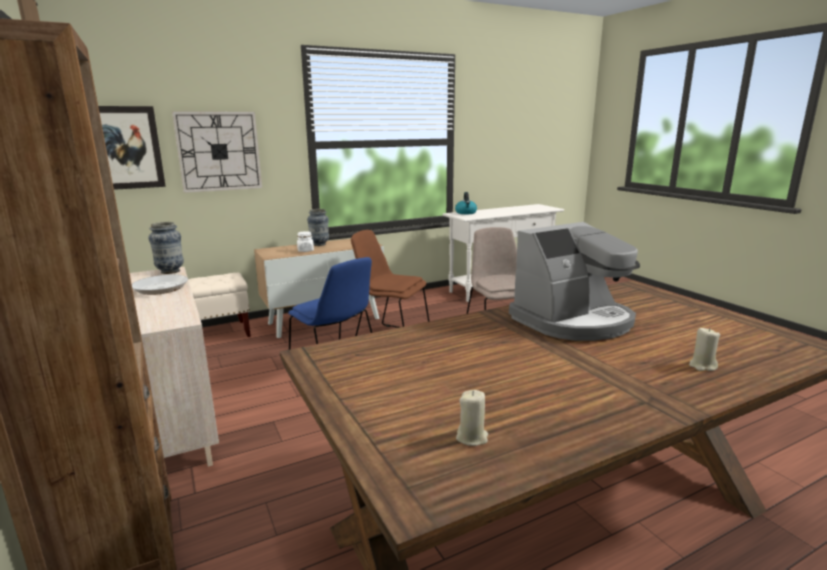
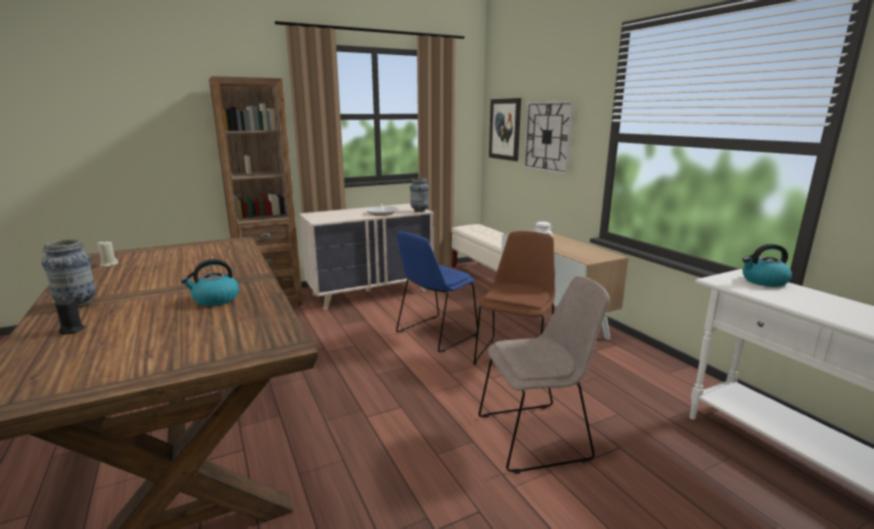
camera: 90 degrees right, 0 degrees up
vase [307,209,329,246] -> vase moved to [41,239,96,308]
coffee machine [509,222,640,341] -> kettle [181,259,239,306]
beige candle [689,328,720,371] -> black candle [55,296,85,335]

